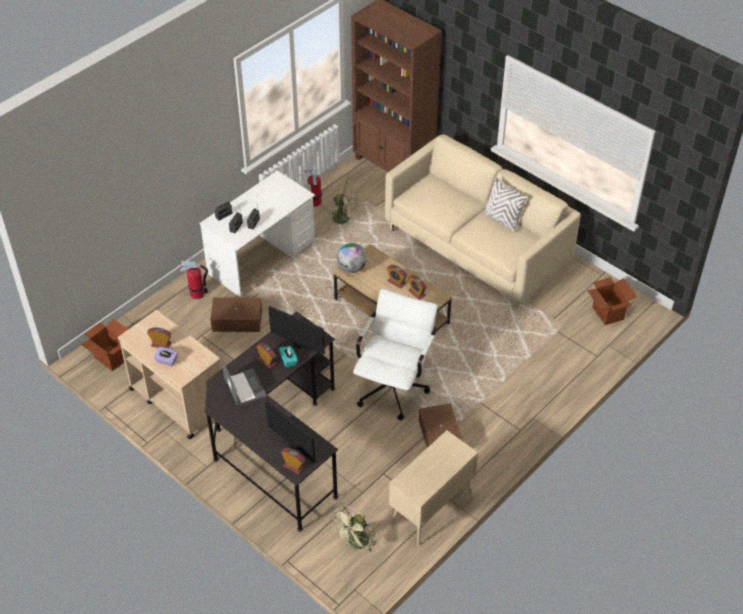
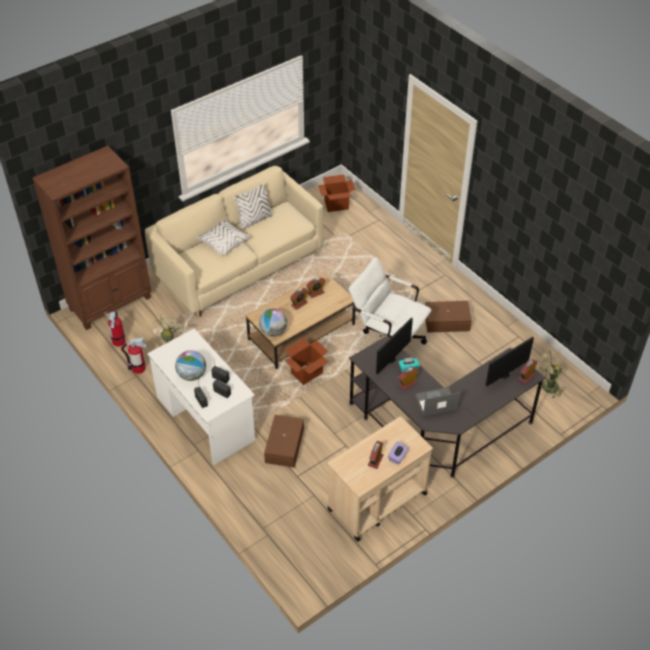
camera: 80 degrees left, 0 degrees up
cardboard box [81,319,128,371] -> cardboard box moved to [285,338,329,385]
fire extinguisher [180,255,208,299] -> fire extinguisher moved to [104,311,126,347]
green fan [331,505,376,551] -> green fan turned 120 degrees clockwise [536,351,564,399]
beige cabinet [389,430,478,546] -> none
none -> globe [175,350,206,381]
none -> white pillow [197,220,250,257]

